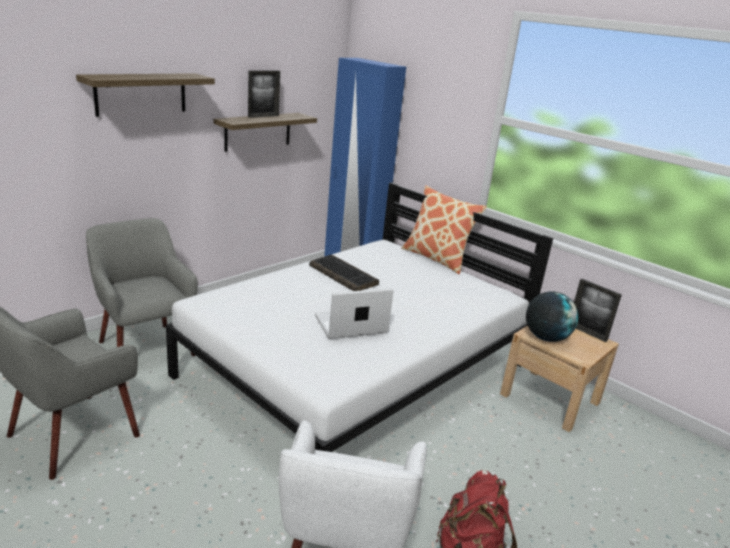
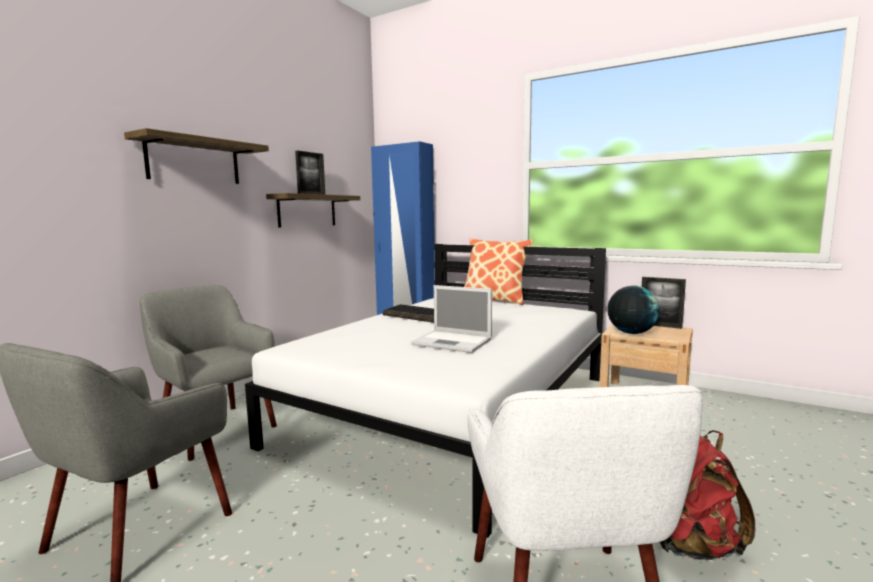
camera: 10 degrees left, 15 degrees down
laptop [315,288,394,339] -> laptop turned 120 degrees counterclockwise [411,285,492,353]

